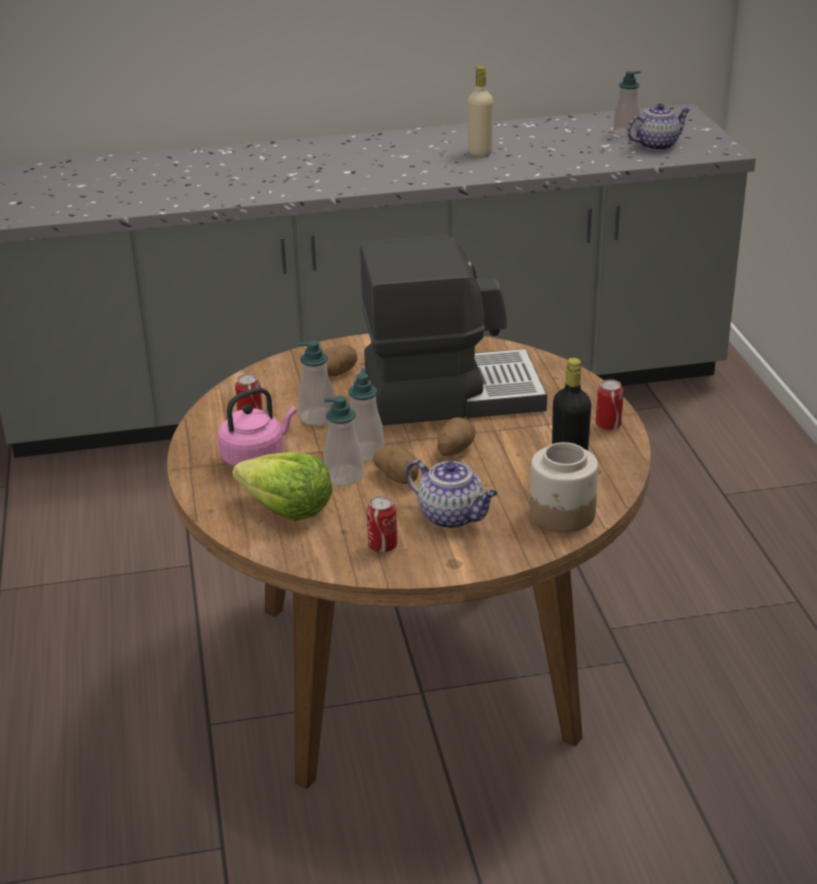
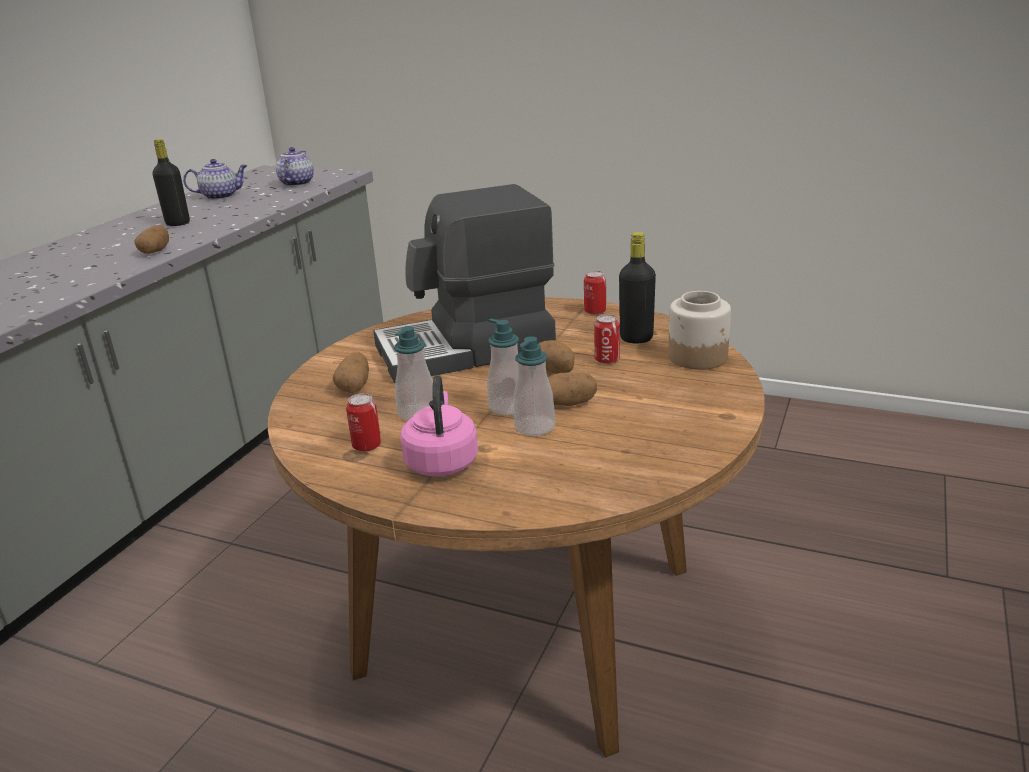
camera: 55 degrees left, 5 degrees down
lettuce [232,452,332,521] -> none
coffee machine [360,236,547,425] -> coffee machine turned 135 degrees counterclockwise [373,184,556,383]
can [367,496,397,553] -> can moved to [594,314,620,364]
teapot [406,460,498,529] -> teapot moved to [183,159,247,200]
beige bottle [468,66,493,156] -> black bottle [152,139,190,226]
soap dispenser [613,71,641,137] -> none
none -> potato [135,226,169,254]

